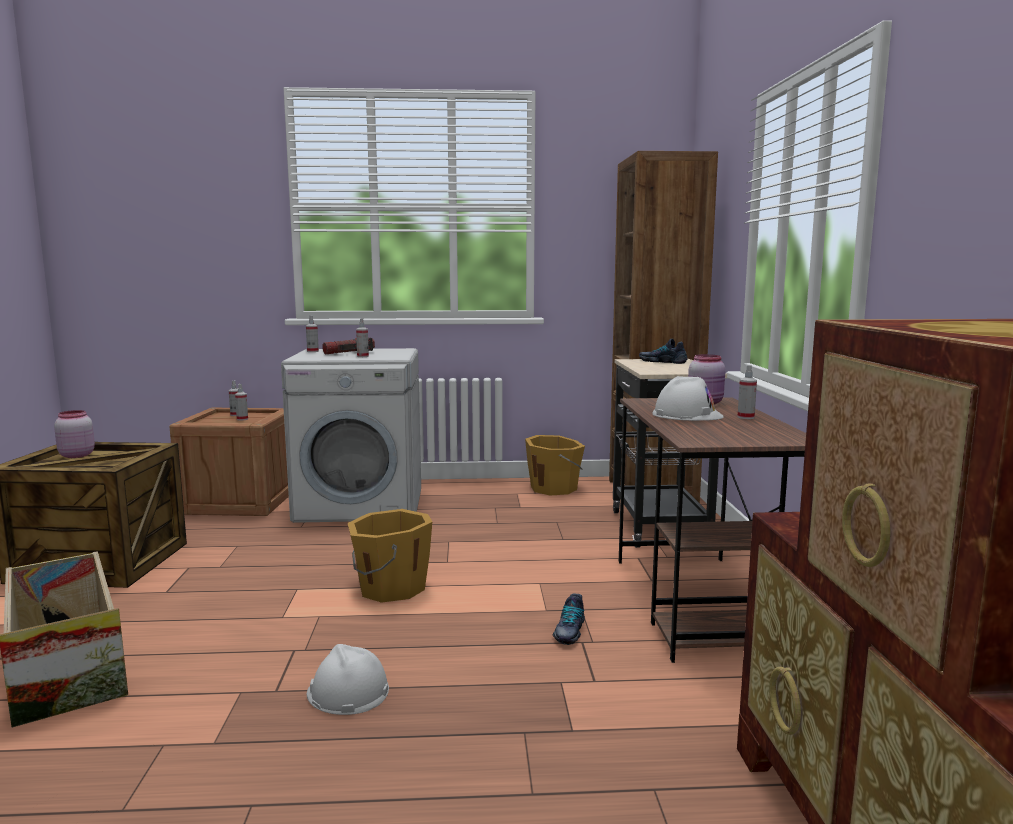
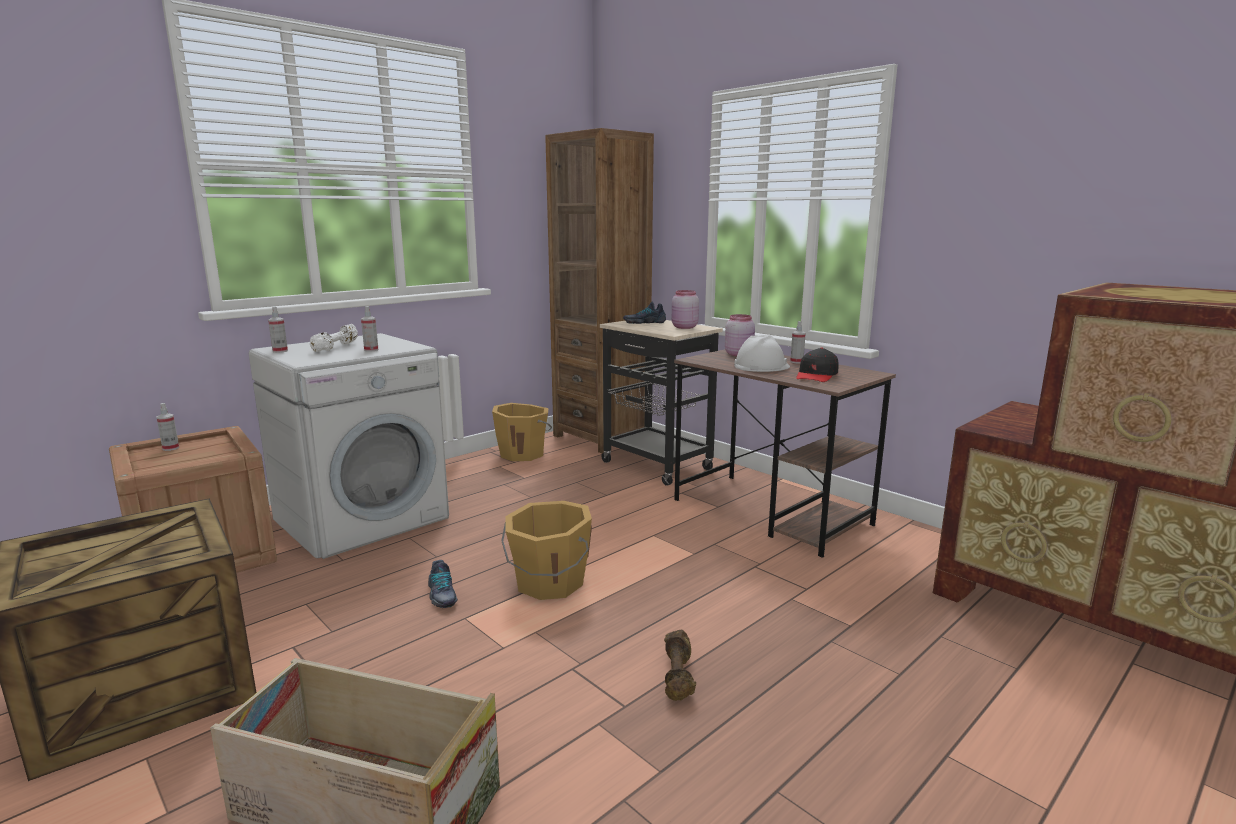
camera: 40 degrees left, 5 degrees up
pink jar [54,410,95,458] -> pink jar moved to [672,290,699,329]
spray bottle [235,384,248,421] -> none
white hard hat [307,644,389,715] -> brown dumbbell [664,630,696,701]
flashlight [322,337,375,354] -> white dumbbell [310,324,358,352]
shoe [553,593,585,645] -> shoe moved to [428,560,458,608]
none -> black cap [796,348,839,382]

